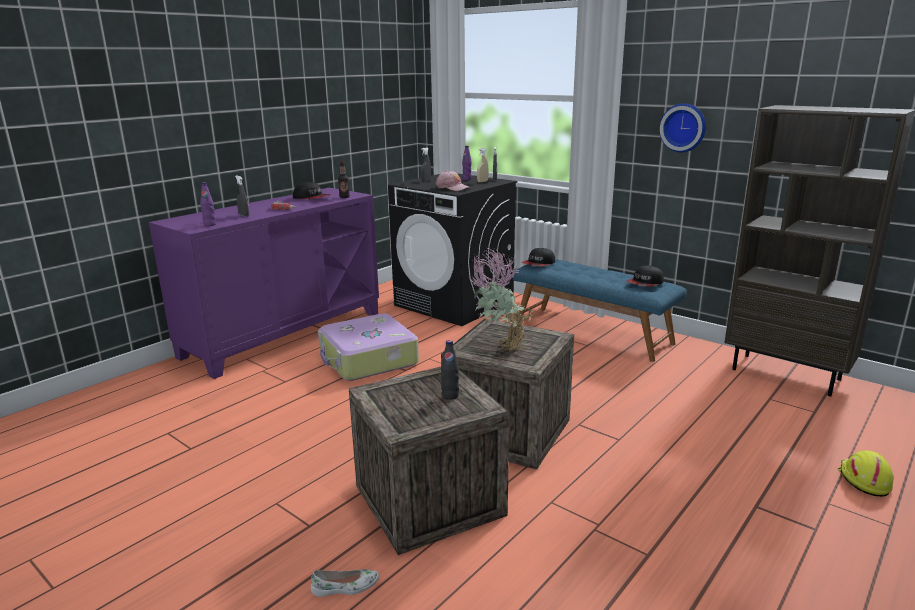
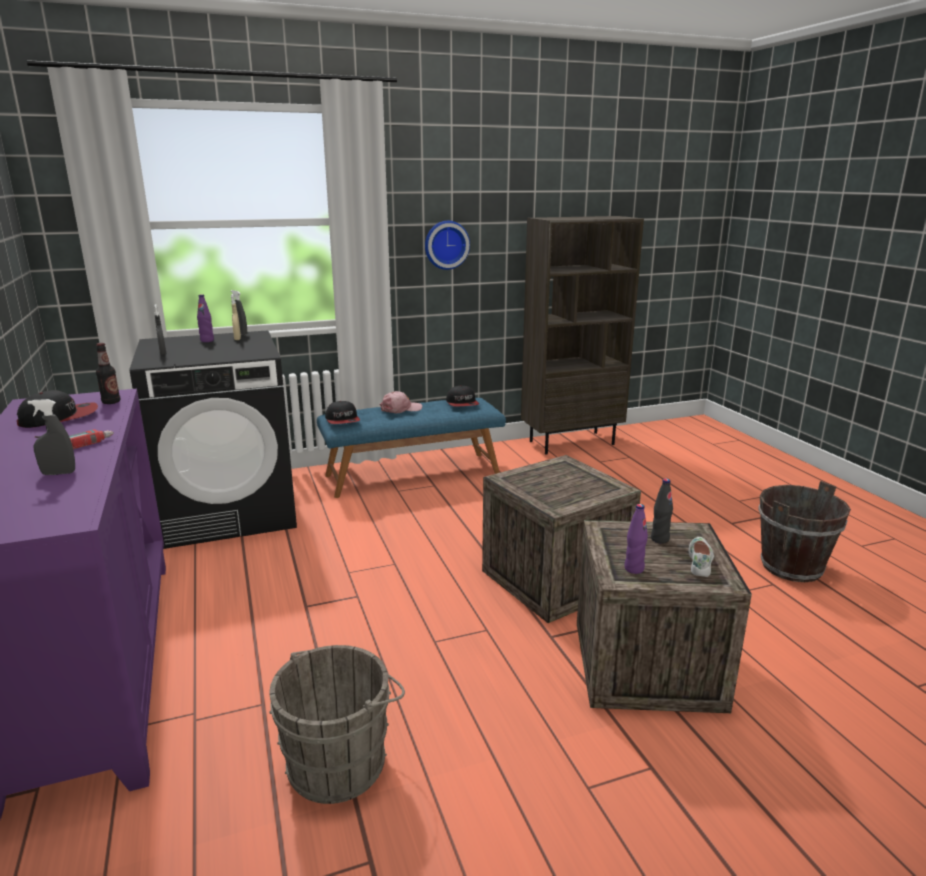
camera: 60 degrees left, 0 degrees up
purple bottle [200,182,216,226] -> purple bottle moved to [625,504,648,574]
white shoe [311,569,379,597] -> white shoe moved to [688,537,714,577]
suitcase [318,313,419,381] -> none
pink cap [436,170,471,191] -> pink cap moved to [379,391,422,413]
potted plant [469,248,534,354] -> none
yellow hard hat [838,450,893,497] -> none
none -> grey bucket [269,645,405,804]
none -> brown bucket [758,481,851,582]

